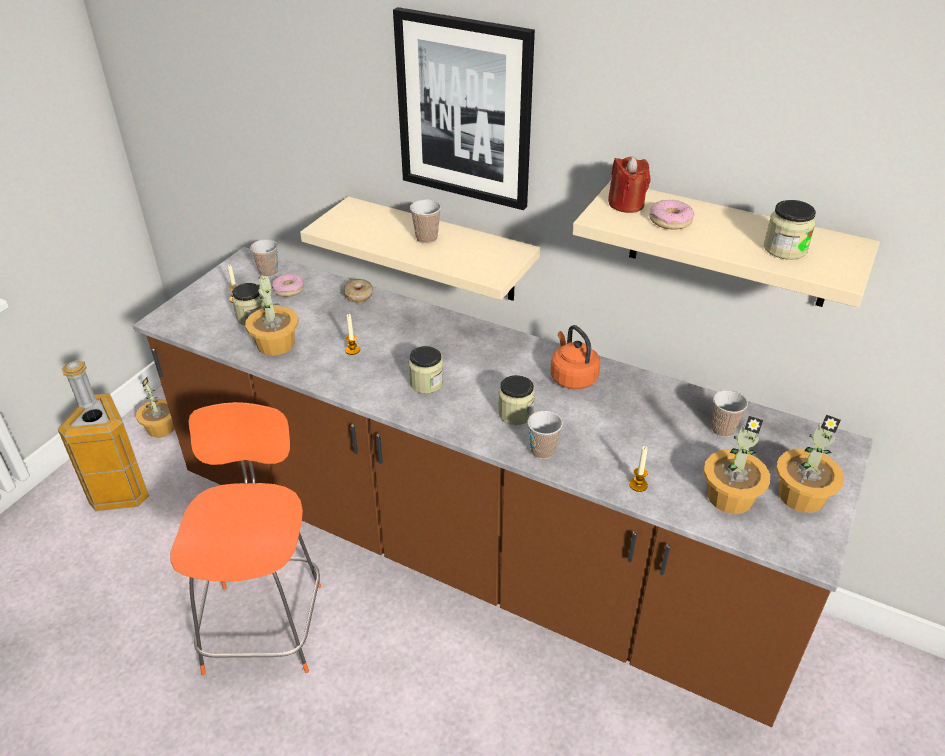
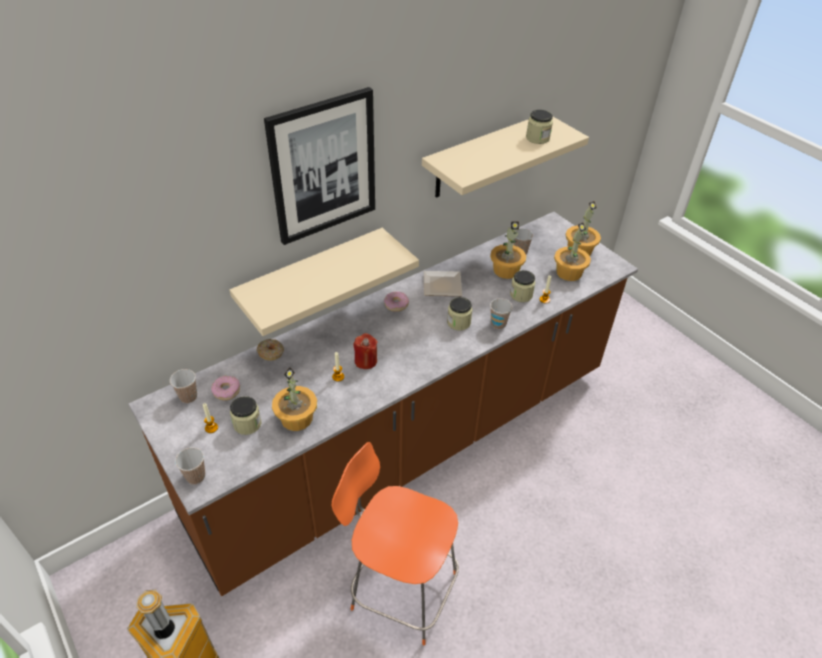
camera: 65 degrees left, 5 degrees up
potted plant [136,377,175,438] -> potted plant moved to [490,221,526,279]
jar [409,346,444,394] -> jar moved to [510,270,535,302]
cup [410,199,441,244] -> cup moved to [175,447,205,485]
orange kettle [550,325,600,389] -> plate [424,271,462,296]
red candle [608,157,650,213] -> red candle moved to [354,333,377,369]
donut [650,200,694,230] -> donut moved to [384,291,409,312]

